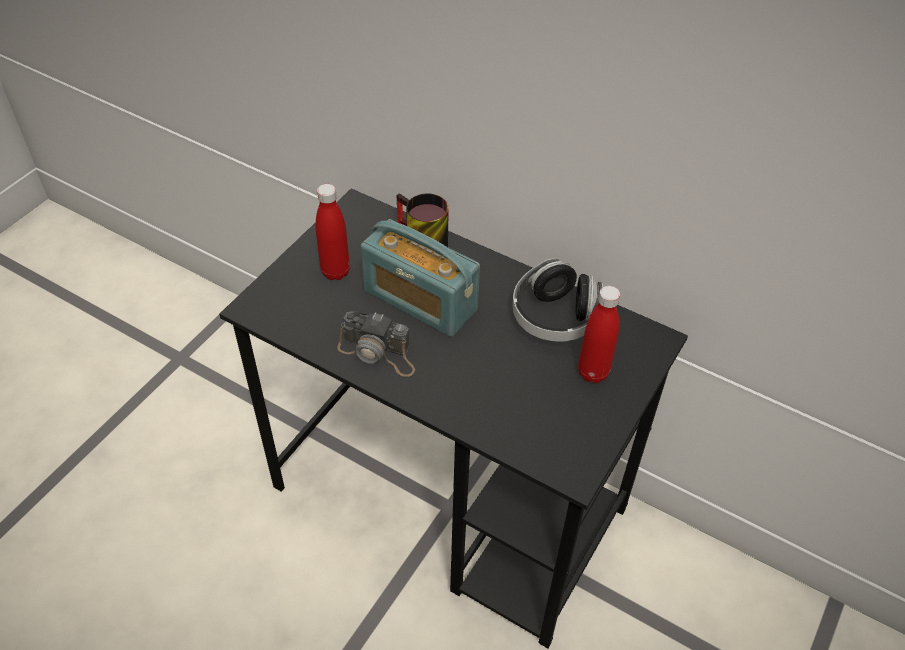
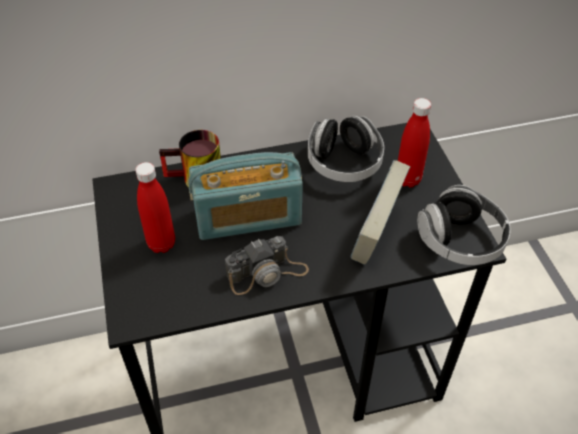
camera: 45 degrees left, 0 degrees up
none -> book [350,160,410,265]
none -> headphones [417,185,510,265]

